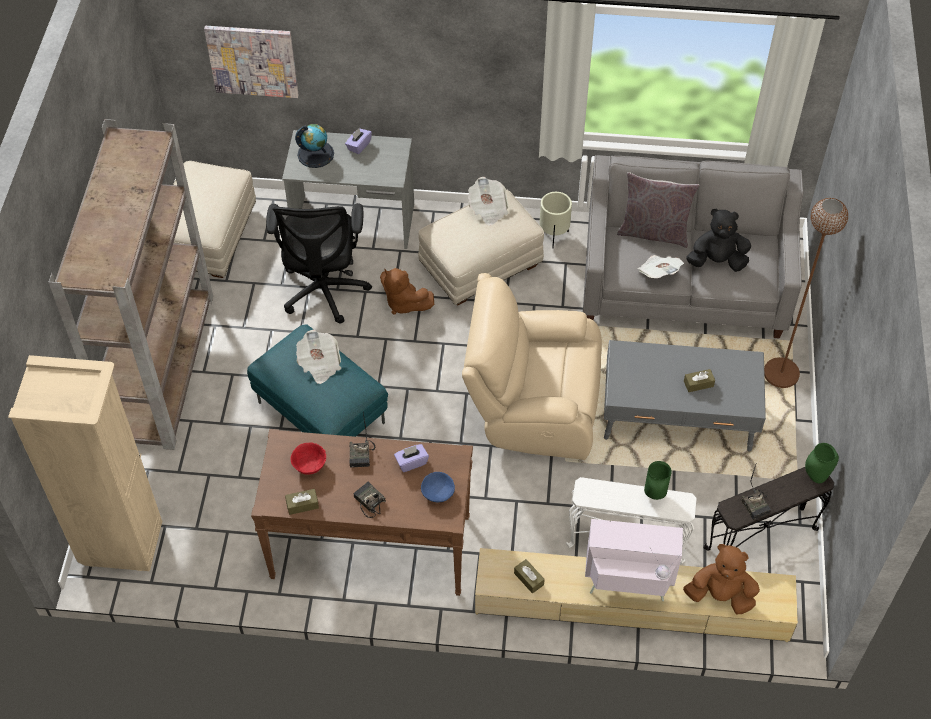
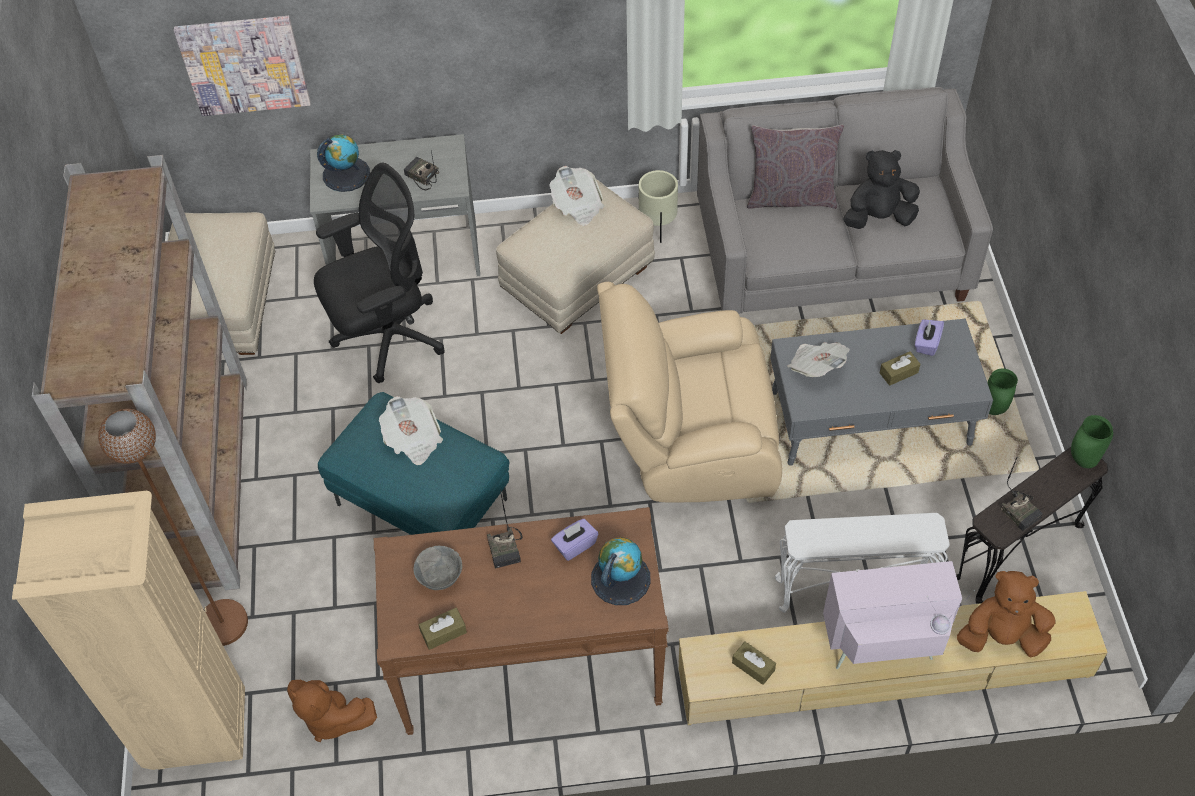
camera: 10 degrees left, 0 degrees up
black office chair [266,203,372,323] -> black office chair turned 105 degrees counterclockwise [314,163,445,383]
red bowl [291,443,326,475] -> grey bowl [413,546,462,590]
purple tissue box [345,128,372,154] -> purple tissue box moved to [915,319,944,356]
radio [353,482,386,518] -> radio moved to [403,150,439,190]
brown plush toy [380,268,434,315] -> brown plush toy moved to [287,680,377,742]
blue bowl [421,472,455,502] -> globe [591,537,651,605]
newspaper [638,255,684,278] -> newspaper moved to [787,342,850,377]
green vase [644,461,672,500] -> green vase moved to [987,369,1018,415]
brown floor lamp [764,198,848,388] -> brown floor lamp moved to [98,409,248,646]

